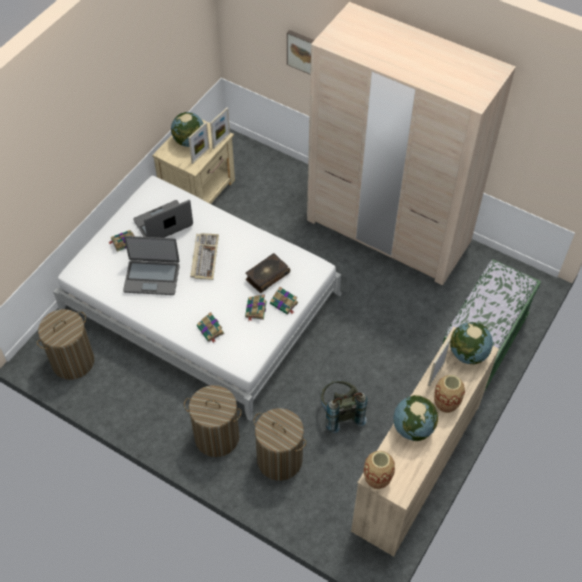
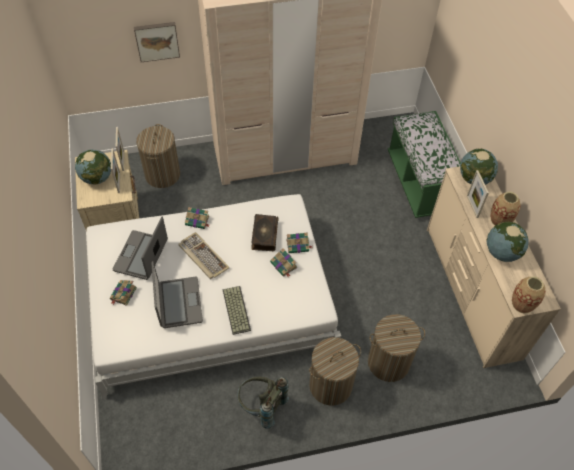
camera: 45 degrees left, 0 degrees up
laundry basket [37,309,94,380] -> laundry basket moved to [136,124,180,188]
laptop [123,236,180,295] -> laptop turned 60 degrees counterclockwise [151,261,203,328]
book [197,312,224,343] -> book moved to [185,207,210,229]
grey backpack [320,381,367,434] -> grey backpack moved to [237,377,289,429]
none -> keyboard [223,286,251,335]

